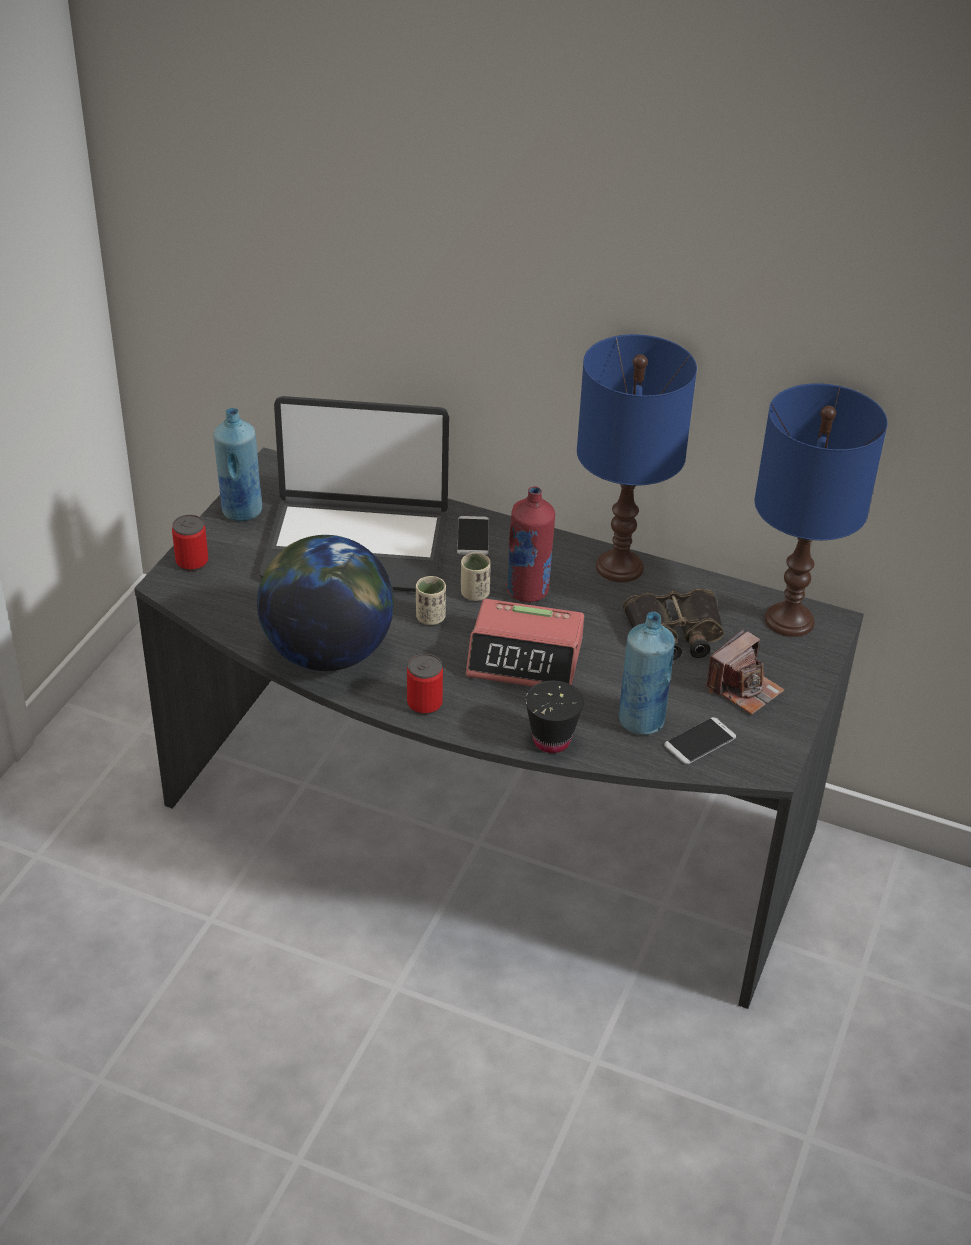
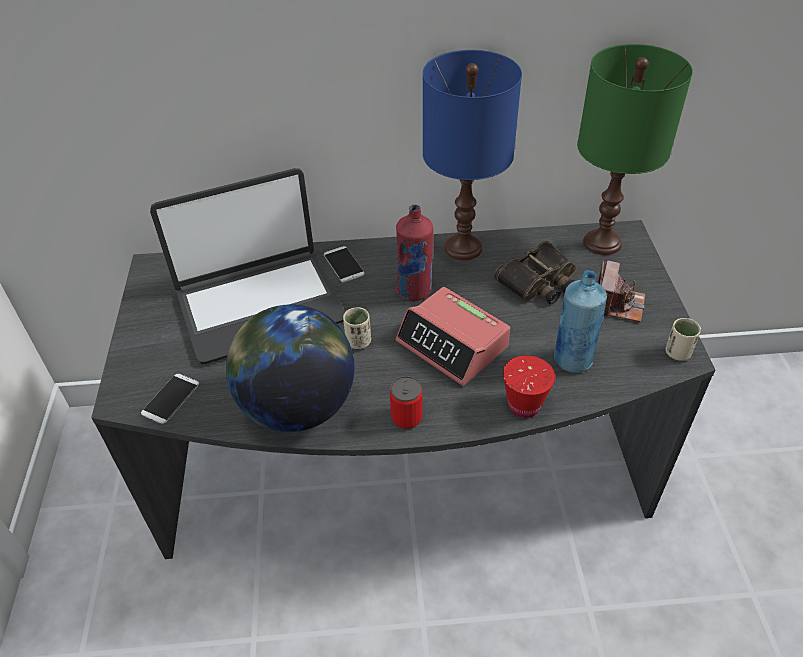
camera: 25 degrees left, 5 degrees up
can [172,515,208,572] -> none
blue bottle [213,408,262,521] -> none
beige cup [461,553,491,601] -> beige cup moved to [665,318,701,361]
alarm clock [466,599,584,686] -> alarm clock turned 60 degrees clockwise [396,287,510,386]
black cup [525,681,584,753] -> red cup [503,355,555,418]
phone [664,717,736,764] -> phone moved to [141,374,199,424]
blue table lamp [755,383,888,637] -> green table lamp [577,44,693,255]

